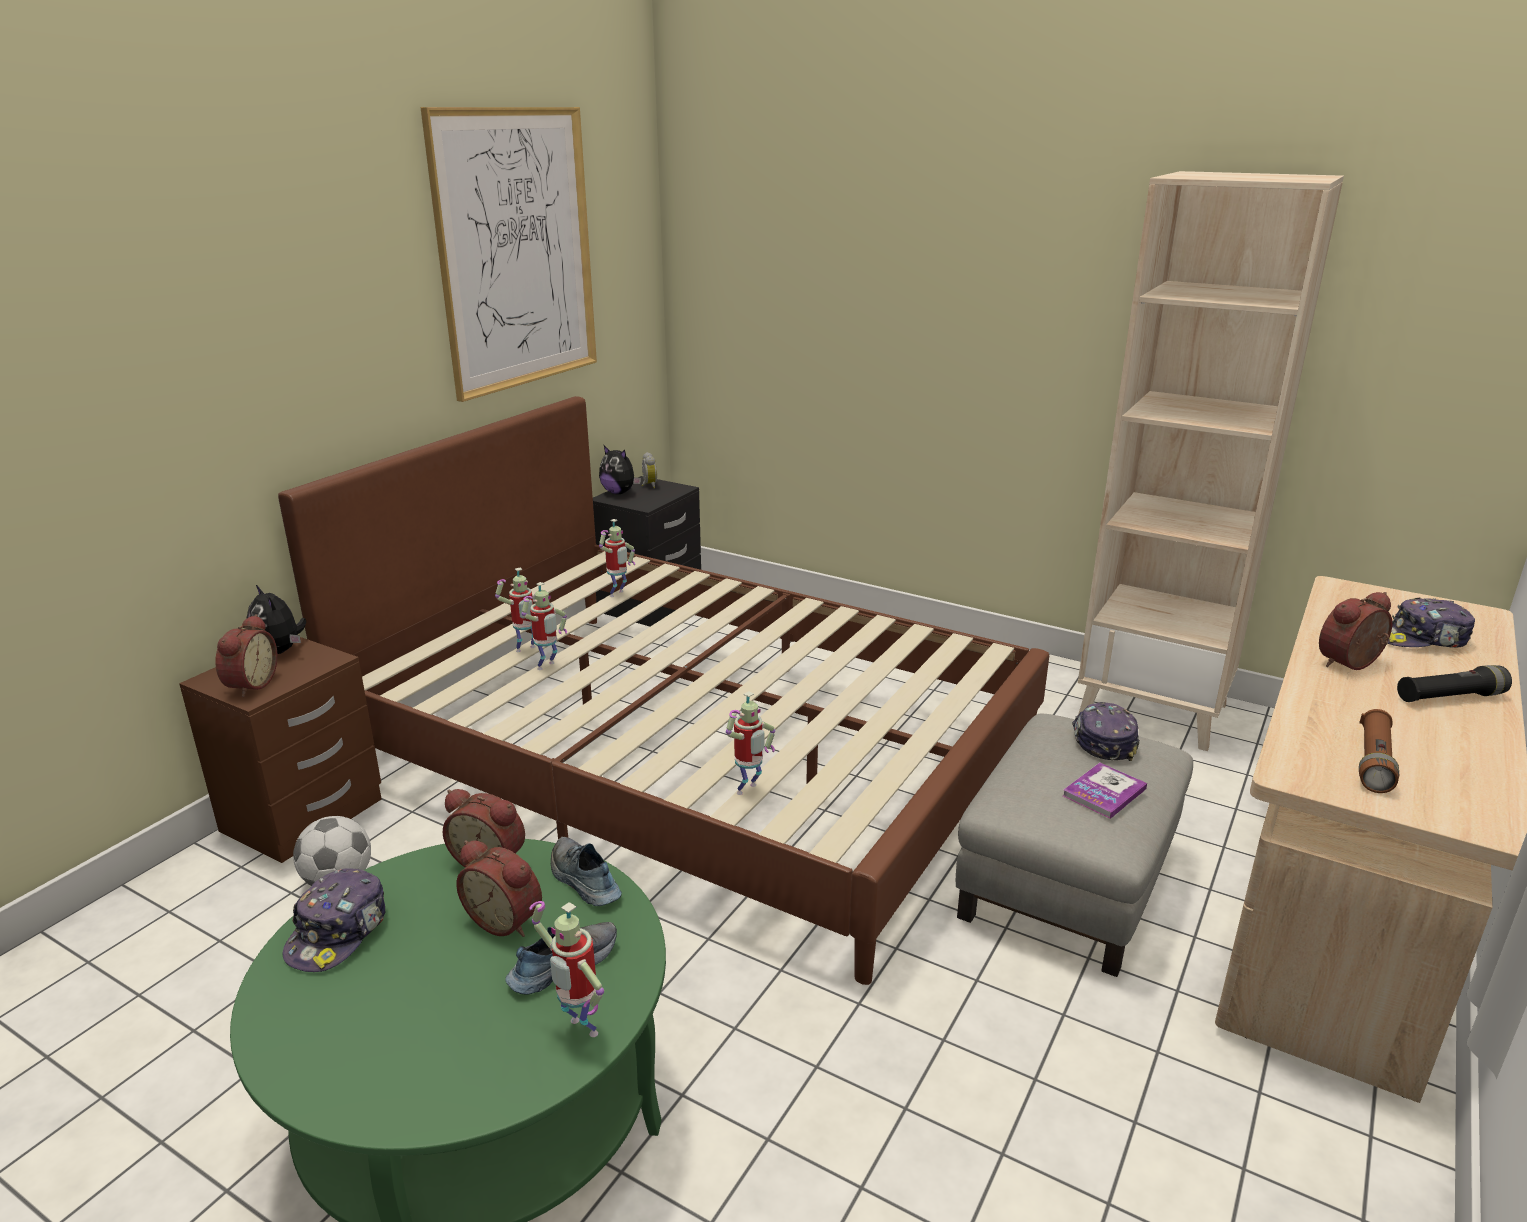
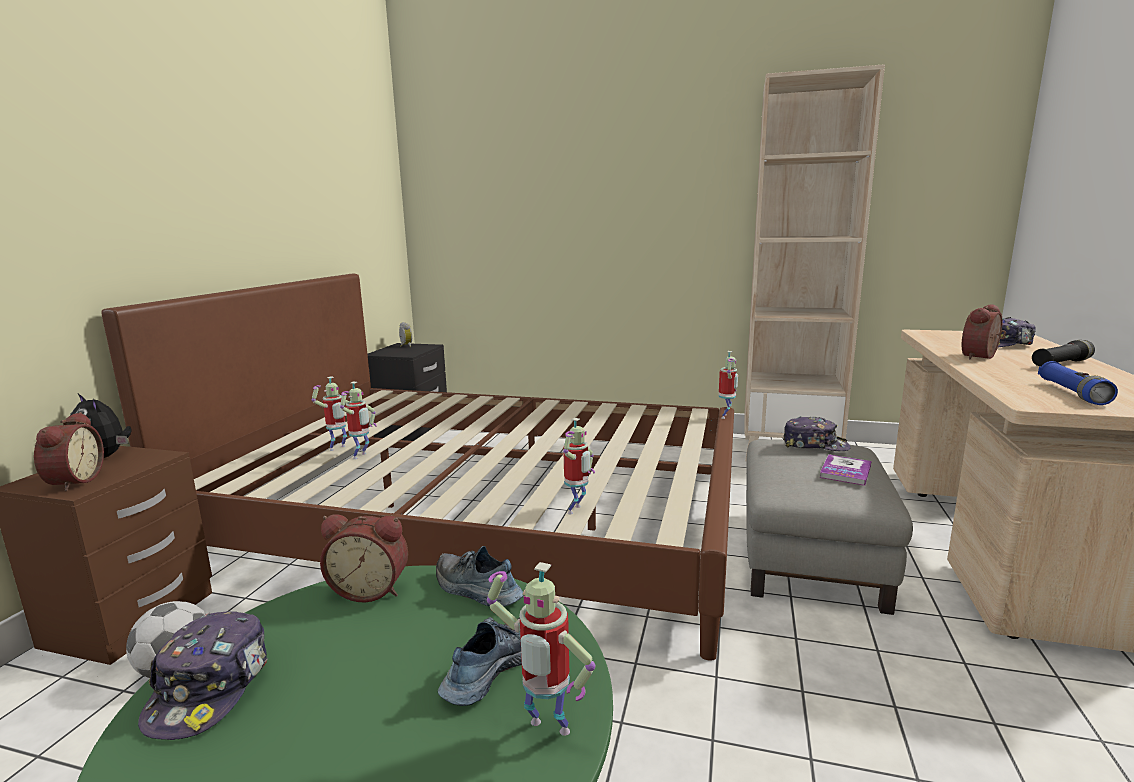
camera: 15 degrees left, 10 degrees down
picture [421,107,597,402] -> none
alarm clock [456,840,542,937] -> none
plush toy [599,446,641,494] -> none
toy robot [599,519,635,597] -> toy robot moved to [719,351,738,419]
cap [1072,702,1140,761] -> cap turned 120 degrees clockwise [782,416,851,451]
brown flashlight [1359,709,1399,793] -> blue flashlight [1038,361,1118,405]

